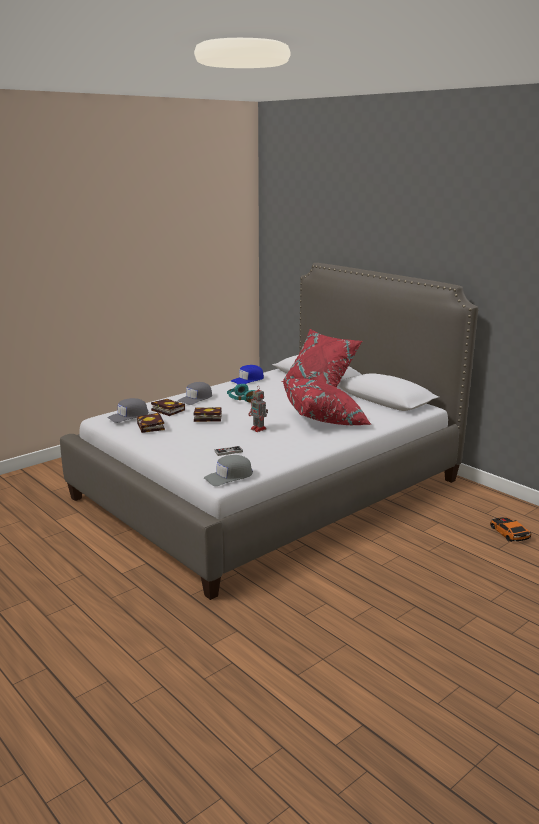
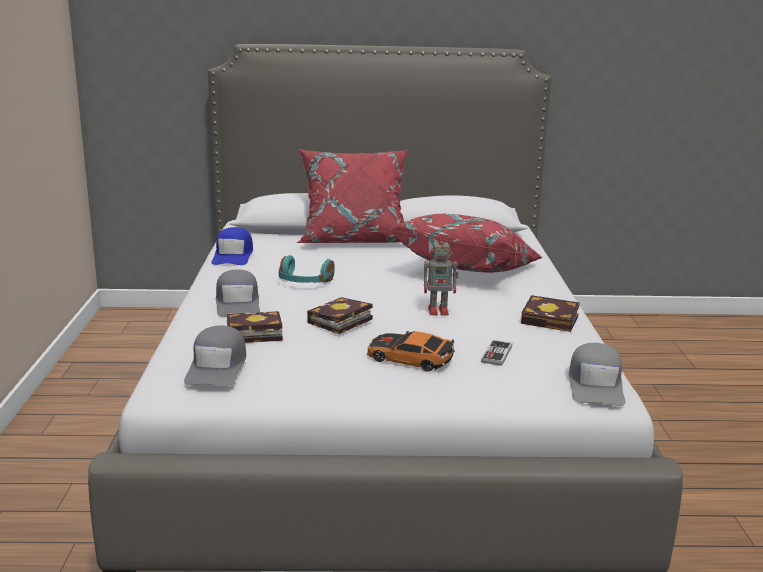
camera: 50 degrees left, 0 degrees up
book [137,413,165,433] -> book moved to [521,295,580,332]
toy car [490,517,531,542] -> toy car moved to [367,331,455,372]

